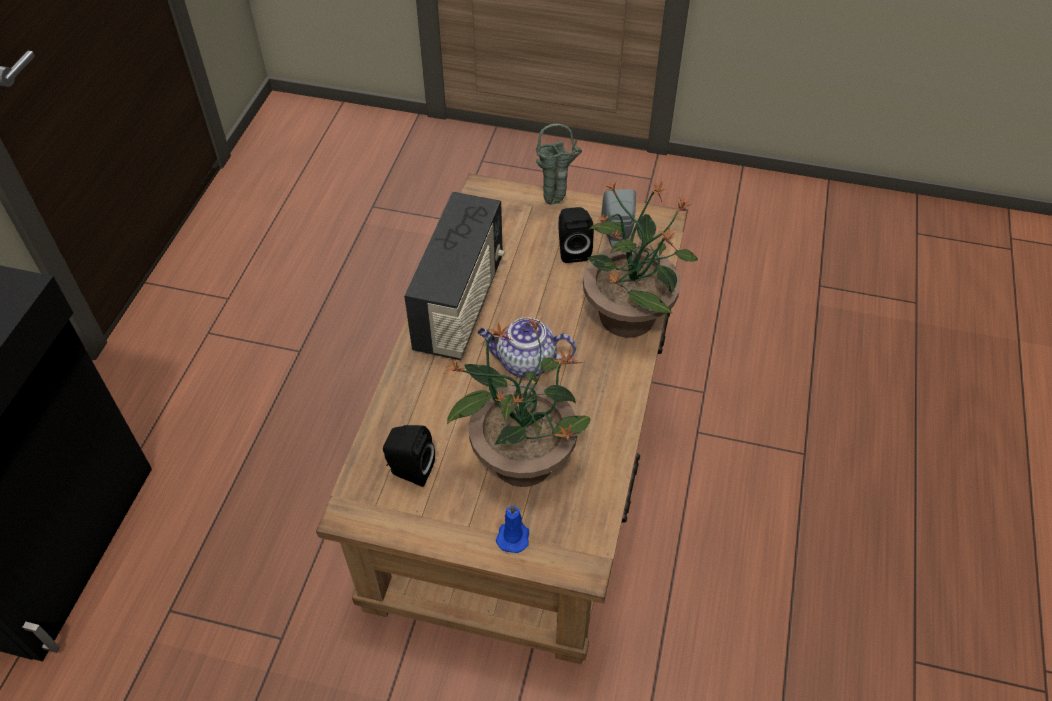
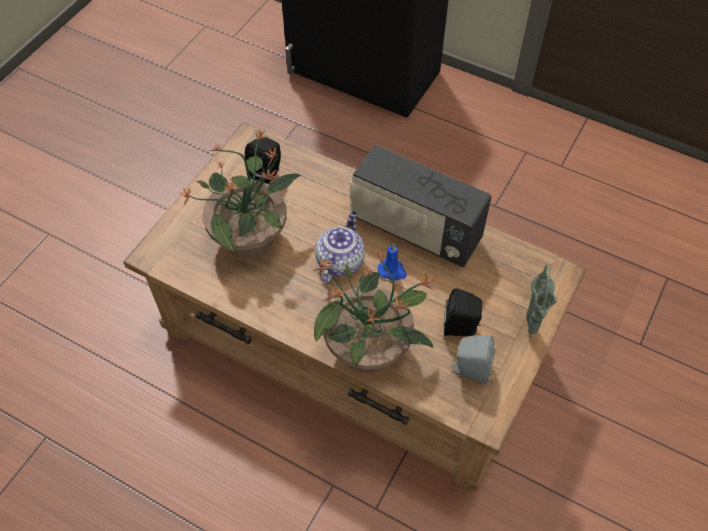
camera: 105 degrees right, 5 degrees up
blue candle [496,505,529,553] -> blue candle moved to [377,243,406,281]

